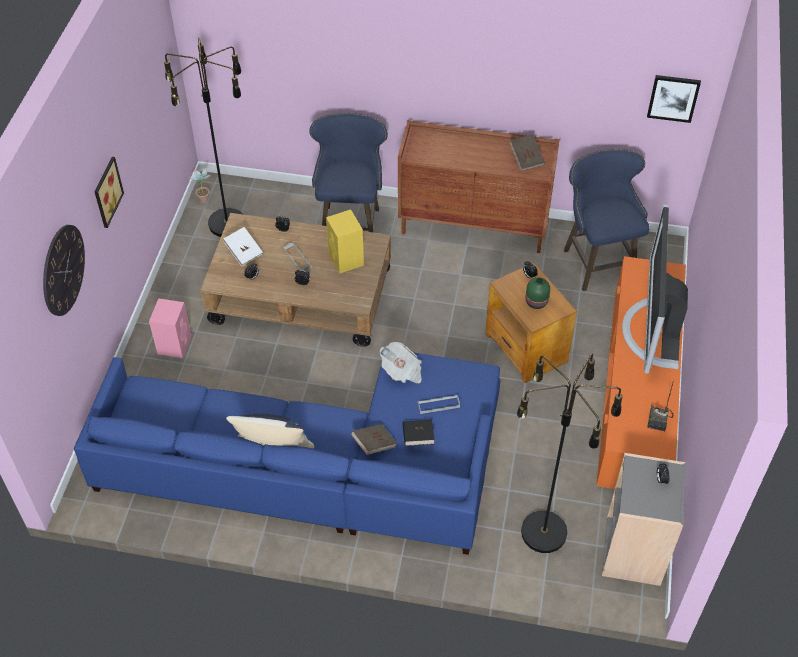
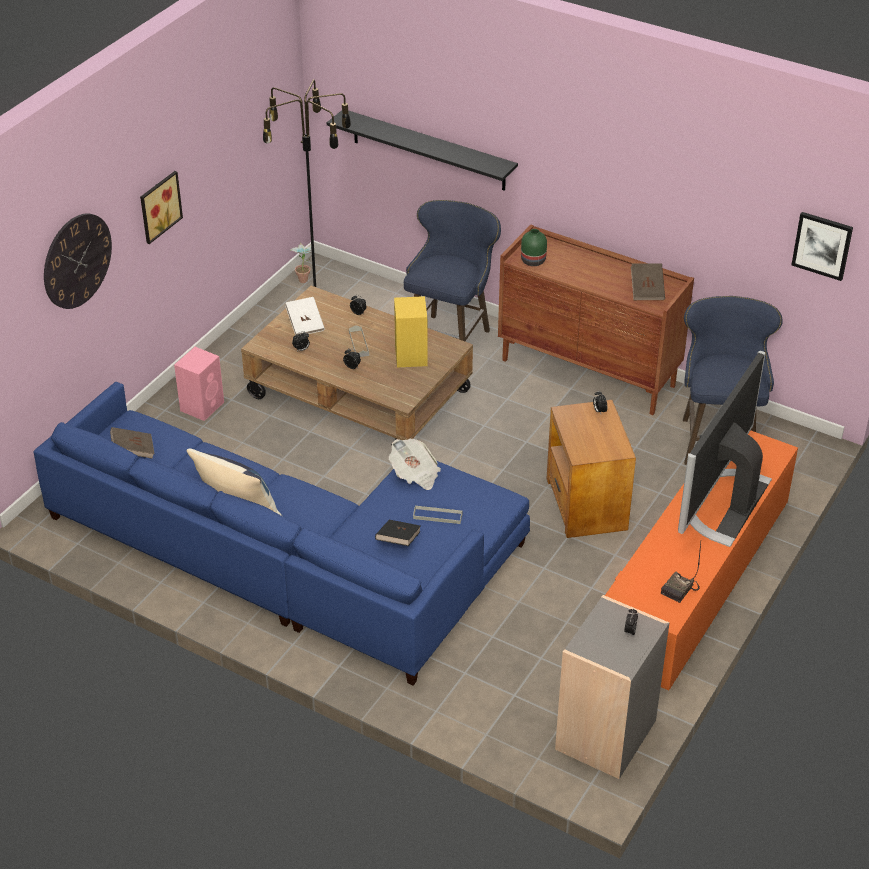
camera: 20 degrees right, 10 degrees down
brown book [351,424,397,455] -> brown book moved to [110,427,155,459]
floor lamp [517,354,622,553] -> none
green vase [526,277,550,309] -> green vase moved to [521,229,547,266]
none -> black shelf [327,110,518,191]

